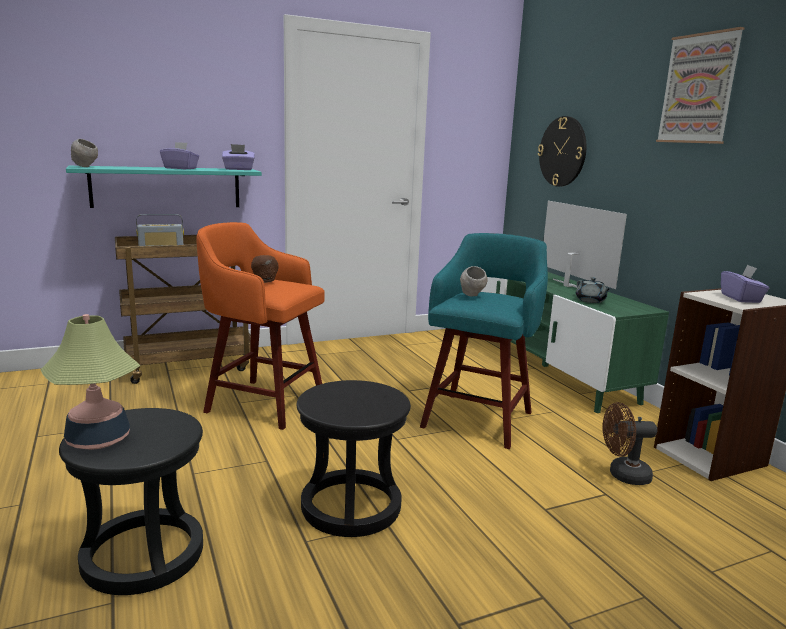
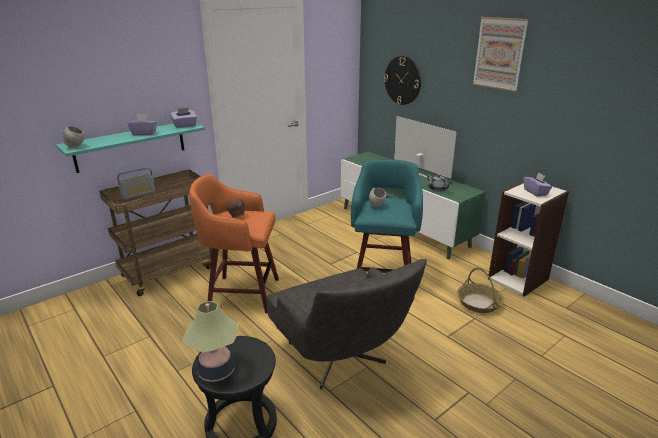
camera: 15 degrees left, 10 degrees up
black stool [296,380,411,537] -> grey armchair [266,259,427,389]
brown fan [602,402,657,485] -> basket [457,268,504,313]

